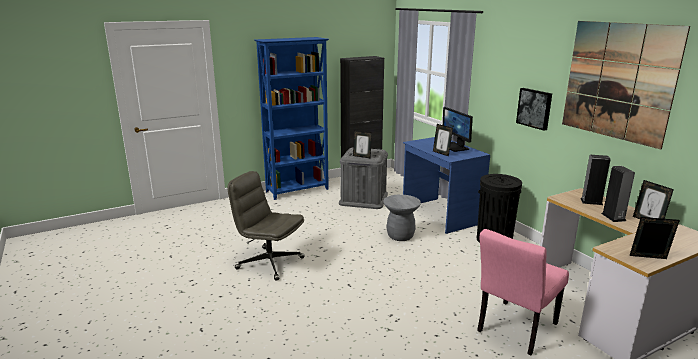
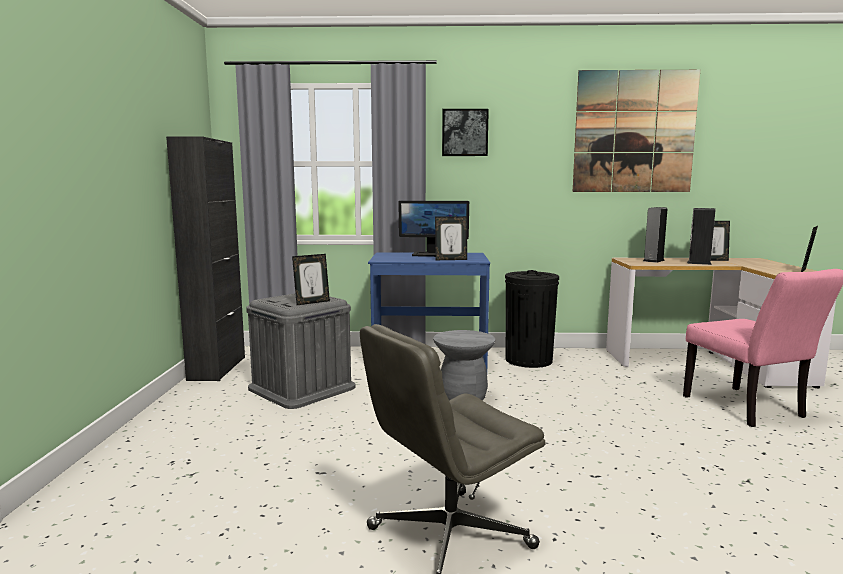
camera: 60 degrees left, 10 degrees down
blue bookcase [255,37,329,200] -> none
picture [516,88,552,131] -> picture moved to [442,109,489,156]

